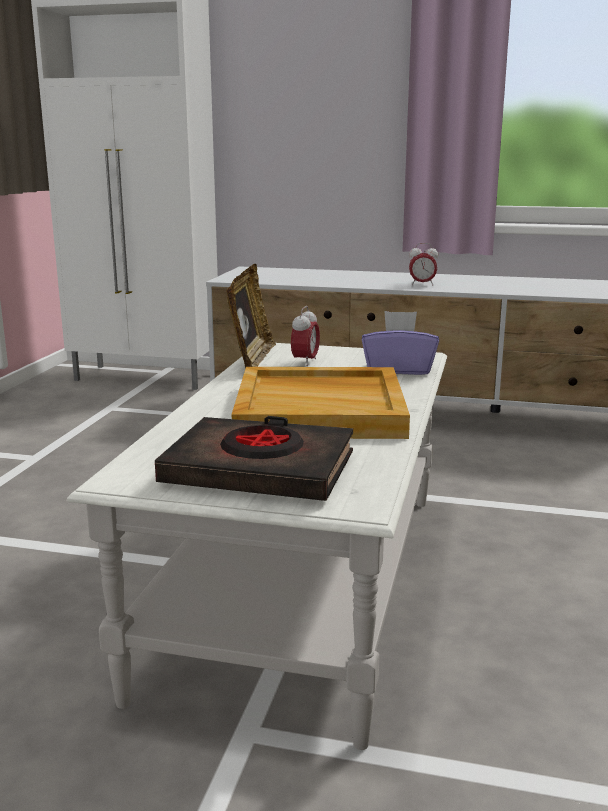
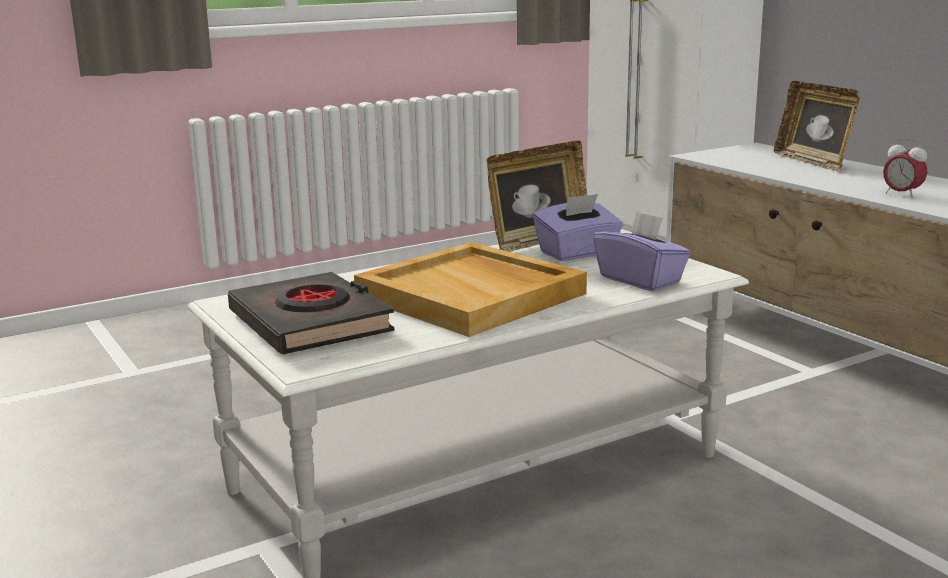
camera: 45 degrees right, 0 degrees up
alarm clock [291,306,320,366] -> purple tissue box [533,194,623,261]
none -> picture frame [774,81,860,171]

